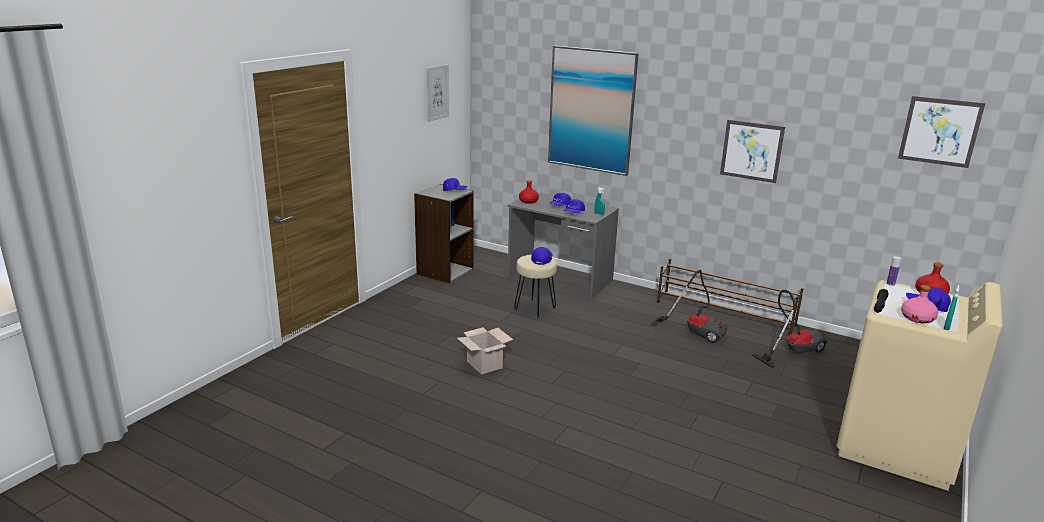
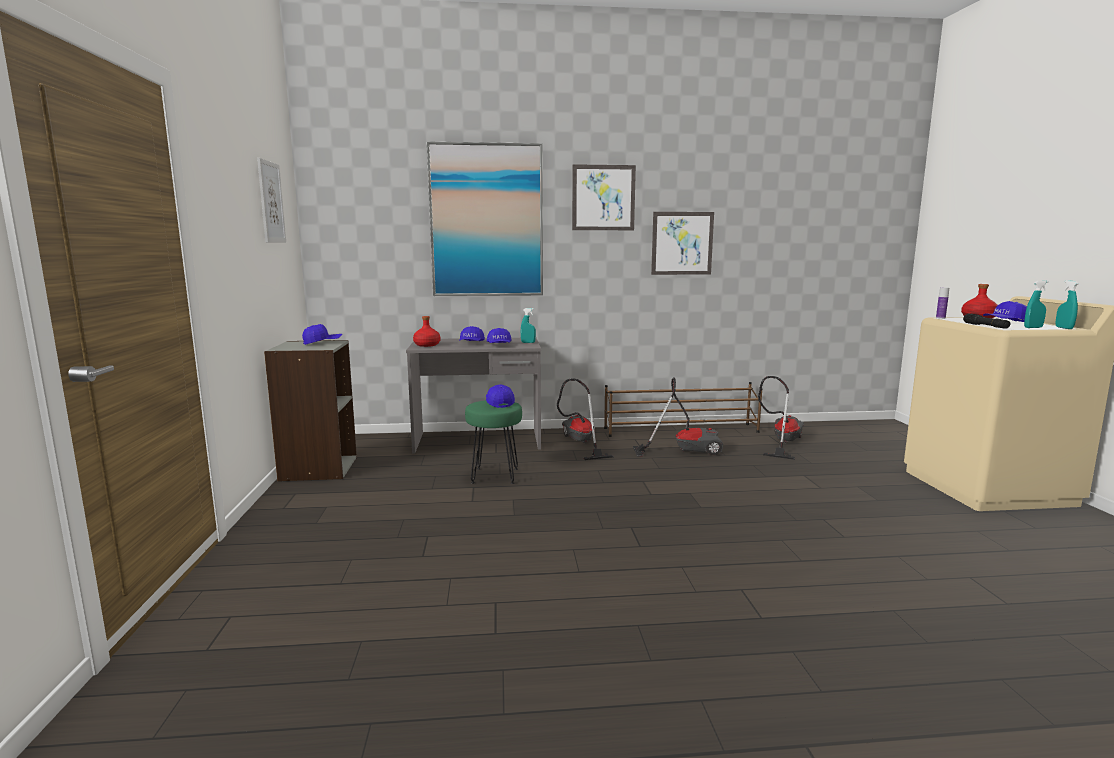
camera: 35 degrees left, 10 degrees down
cardboard box [457,327,513,375] -> none
beige stool [514,255,557,318] -> green stool [465,400,522,484]
picture [898,96,985,168] -> picture moved to [572,164,636,230]
pink bottle [901,285,938,323] -> turquoise spray bottle [1024,281,1049,328]
none -> vacuum cleaner [557,379,614,460]

